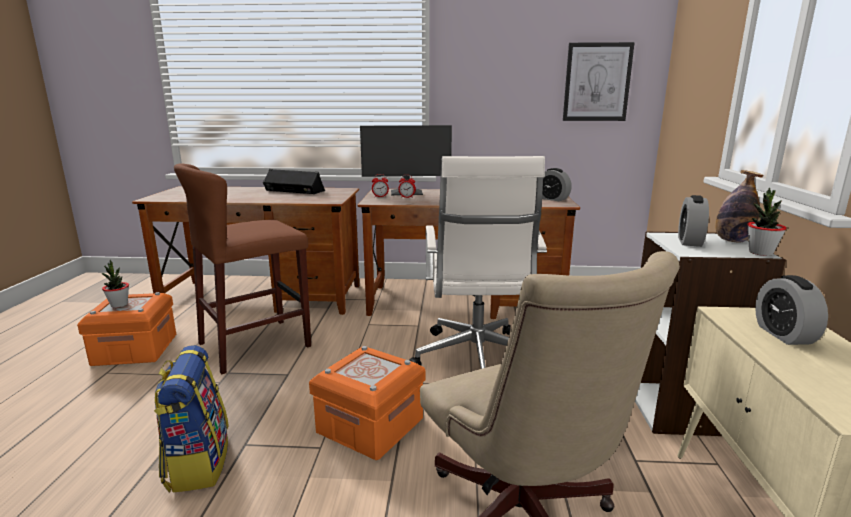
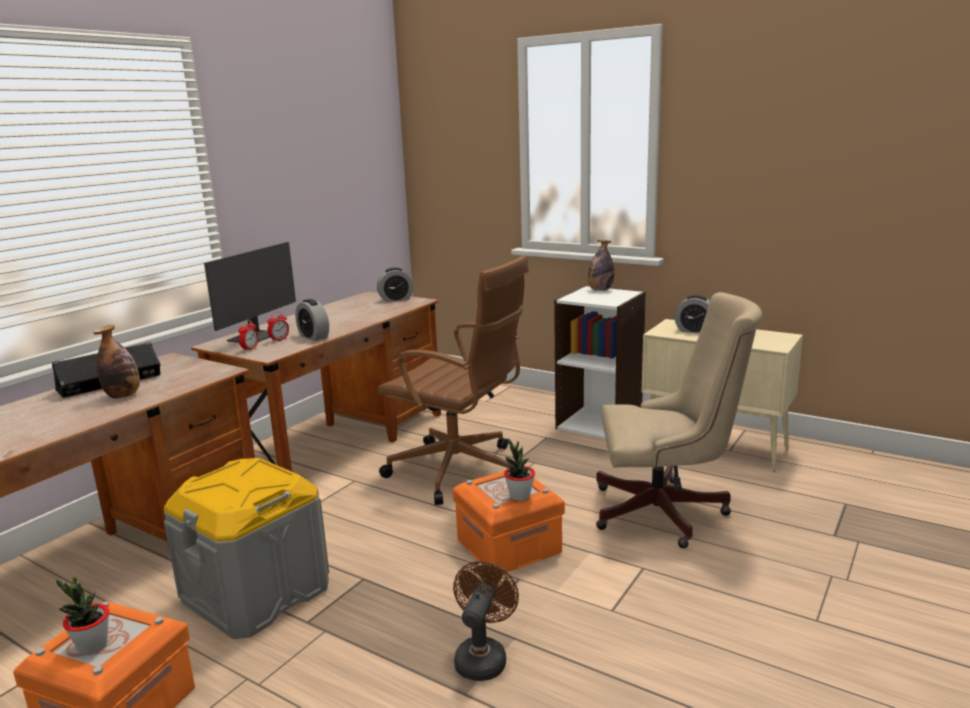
camera: 60 degrees left, 0 degrees up
backpack [154,345,229,493] -> brown fan [453,561,519,681]
brown stool [174,164,311,375] -> grey storage box [164,458,329,639]
white office chair [409,156,547,369] -> brown office chair [378,255,529,505]
picture [563,42,635,121] -> none
alarm clock [678,195,709,247] -> alarm clock moved to [295,299,329,341]
potted plant [747,188,787,256] -> potted plant moved to [504,438,535,501]
none -> bottle [93,325,140,398]

